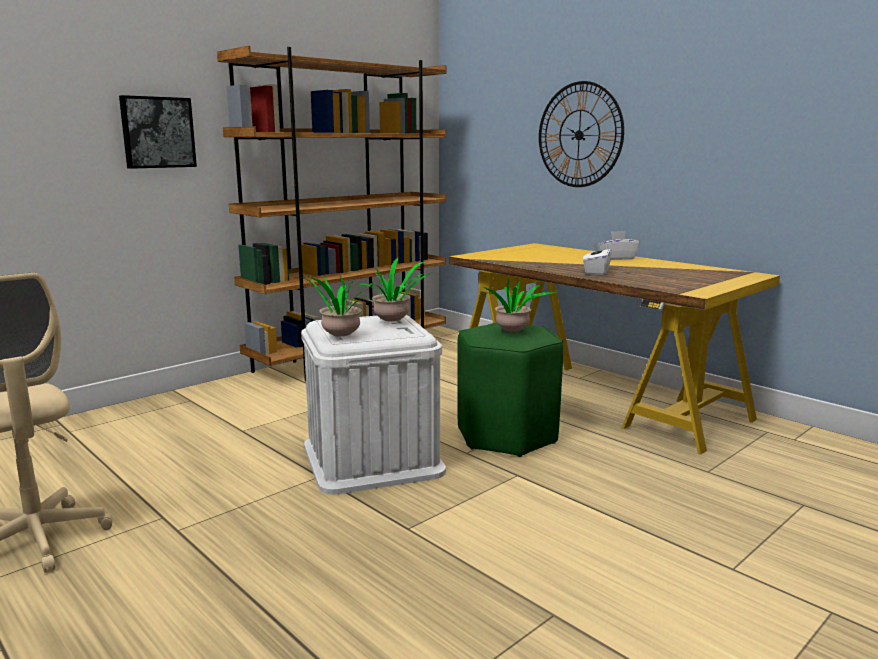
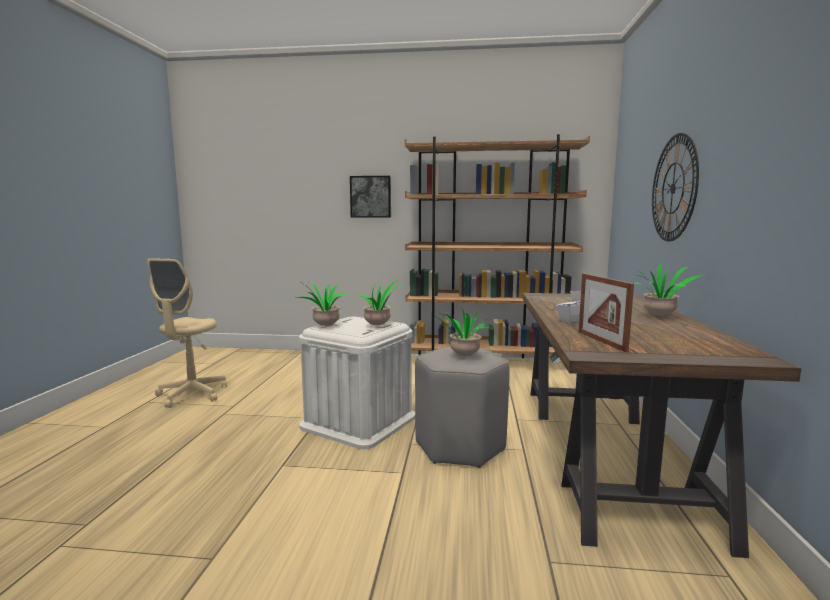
camera: 50 degrees right, 5 degrees down
yellow desk [449,243,780,455] -> brown desk [523,293,801,558]
green stool [457,323,563,457] -> grey stool [415,347,510,468]
white tissue box [599,231,639,260] -> potted plant [634,263,702,316]
none -> picture frame [579,273,634,352]

